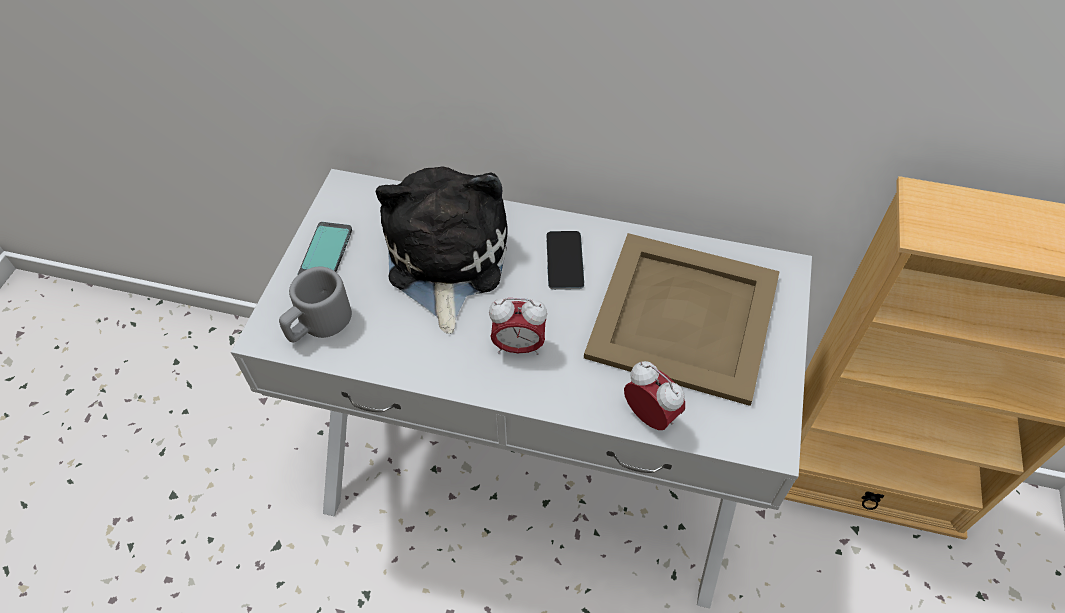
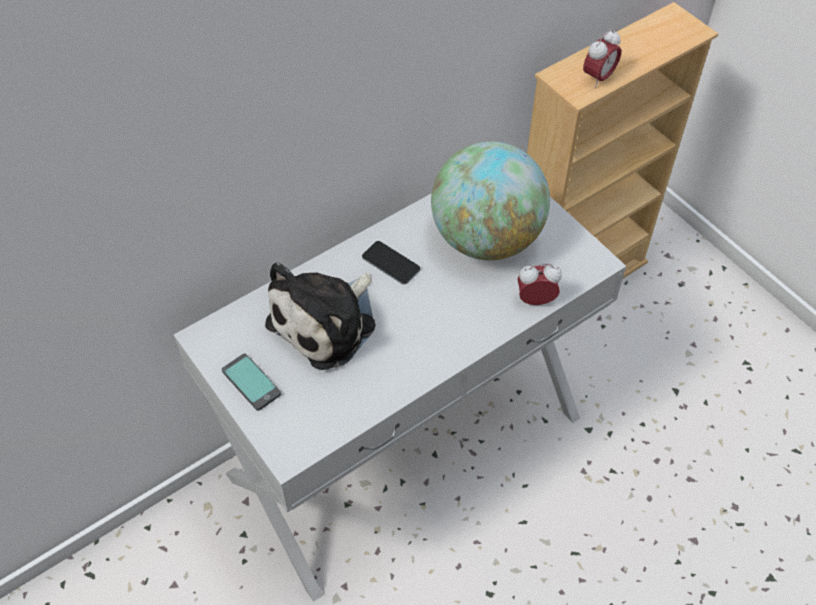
camera: 50 degrees left, 0 degrees up
grey mug [279,266,352,342] -> none
plush toy [376,166,507,334] -> plush toy turned 90 degrees counterclockwise [265,262,376,370]
alarm clock [489,298,547,355] -> alarm clock moved to [583,29,621,88]
beige tray [584,233,780,406] -> globe [431,141,550,260]

